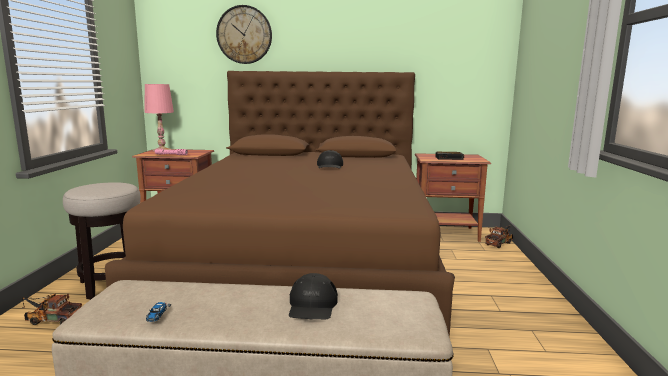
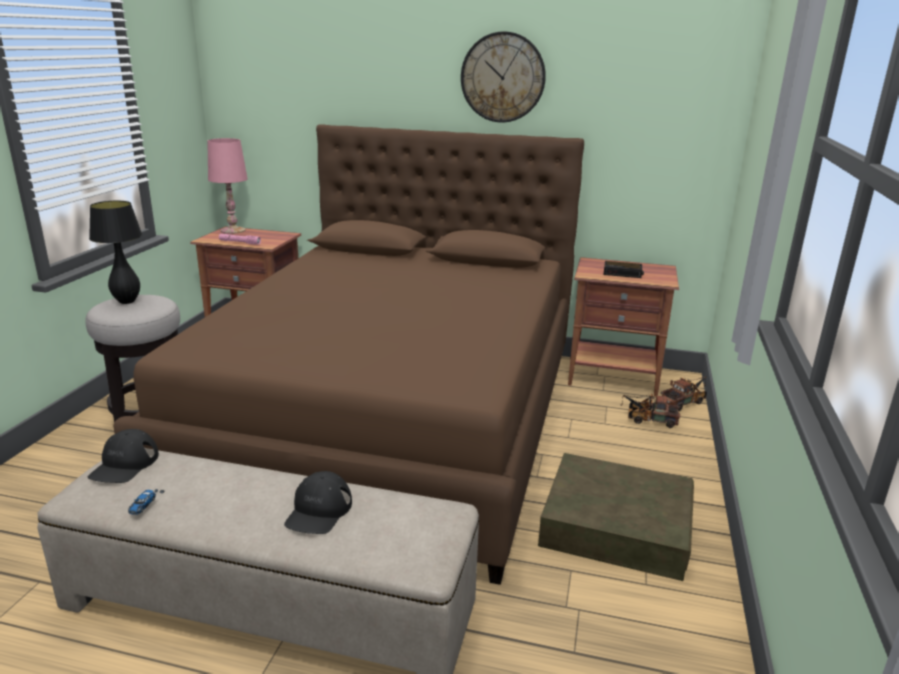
camera: 10 degrees right, 10 degrees up
toy truck [22,294,82,325] -> toy truck moved to [620,394,681,428]
wall clock [216,5,272,64] -> wall clock moved to [461,31,546,123]
black cap [317,150,343,168] -> black cap moved to [88,429,159,483]
none -> black table lamp [89,201,142,304]
none -> brown storage box [538,453,694,581]

